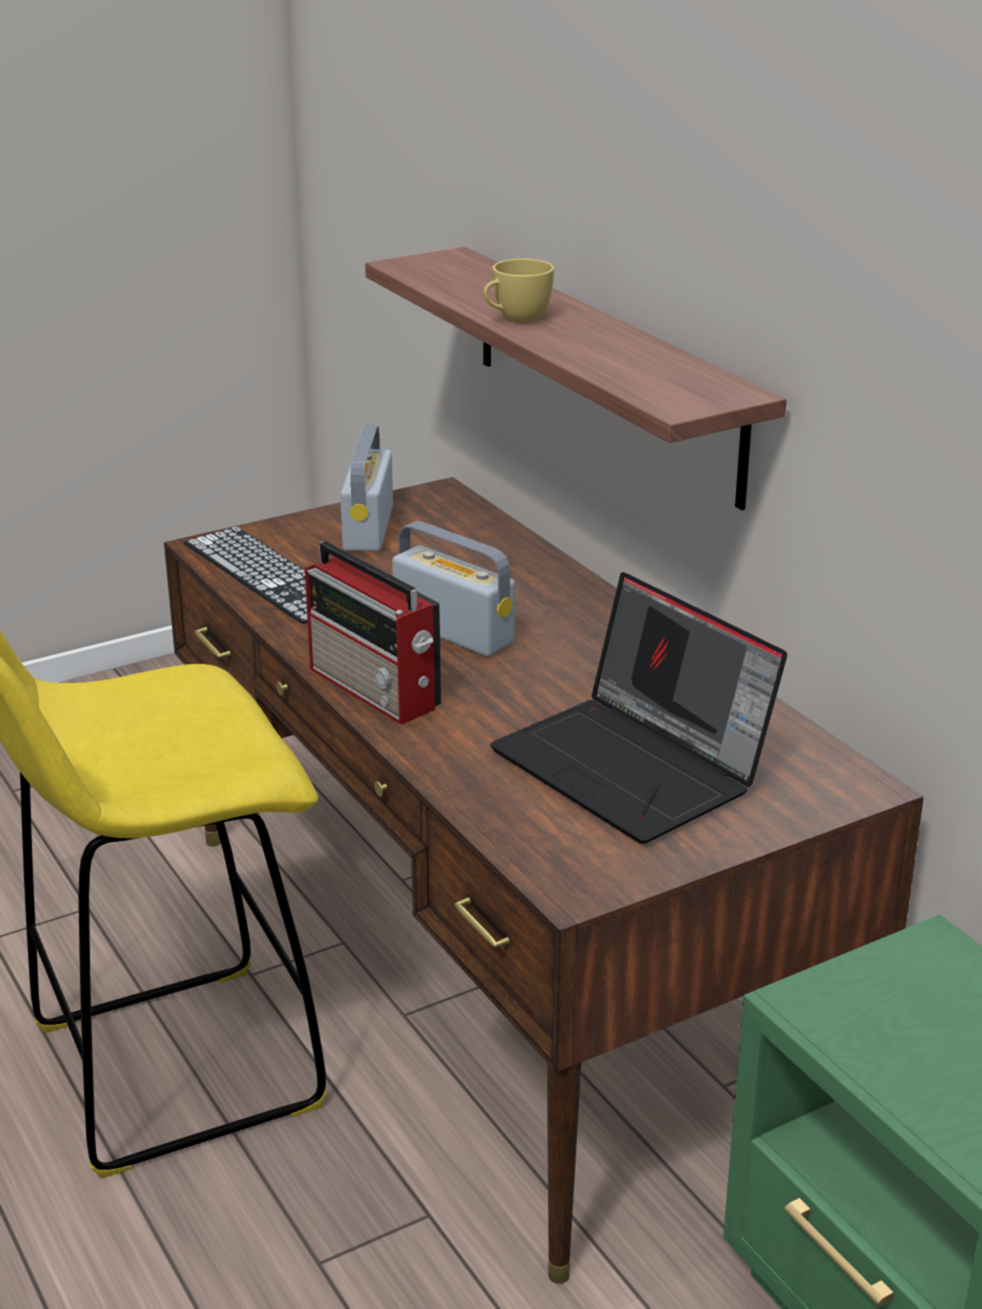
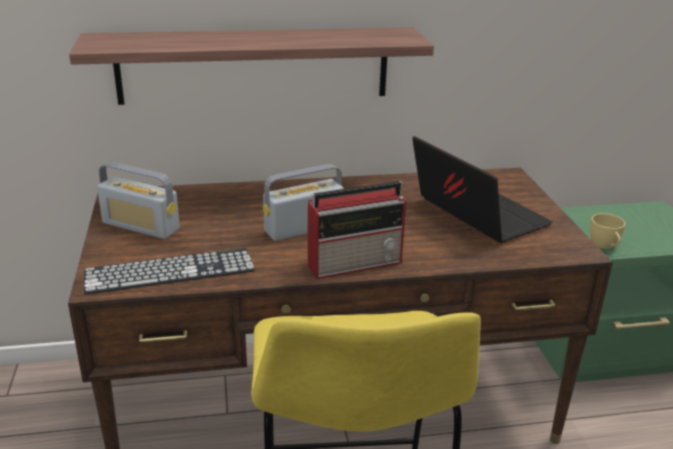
camera: 70 degrees left, 0 degrees up
yellow cup [484,258,554,323] -> yellow cup moved to [590,213,626,249]
laptop [490,572,787,844] -> laptop turned 105 degrees counterclockwise [412,136,553,243]

